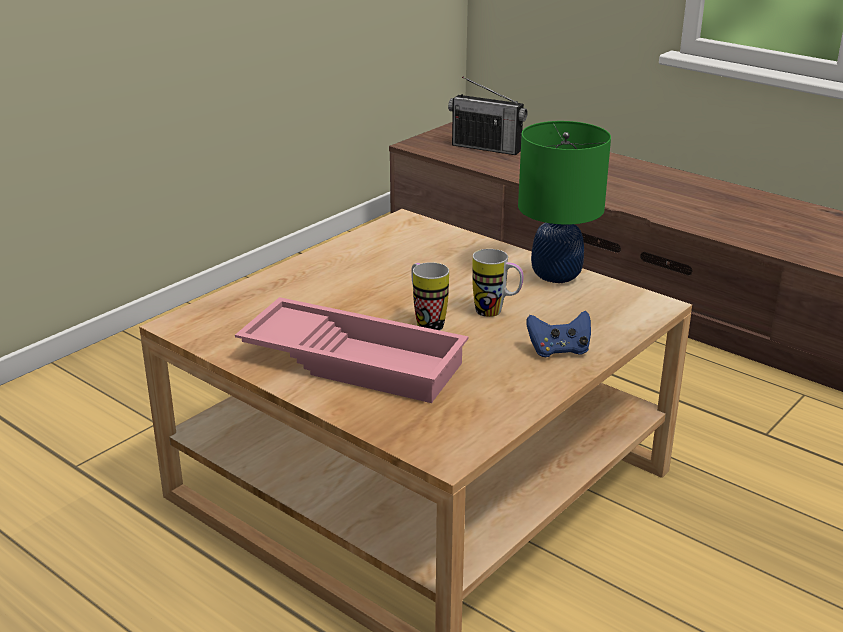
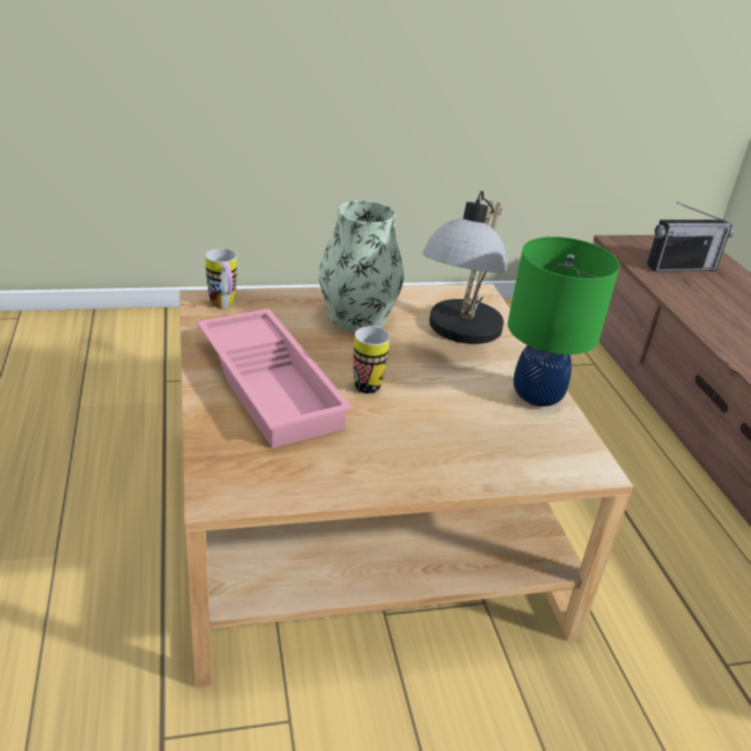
camera: 35 degrees right, 5 degrees up
radio [448,77,527,155] -> radio turned 75 degrees counterclockwise [647,202,734,272]
mug [472,249,524,317] -> mug moved to [205,249,237,308]
blue game controller [526,311,591,357] -> none
none -> vase [319,200,404,332]
none -> table lamp [423,190,507,344]

